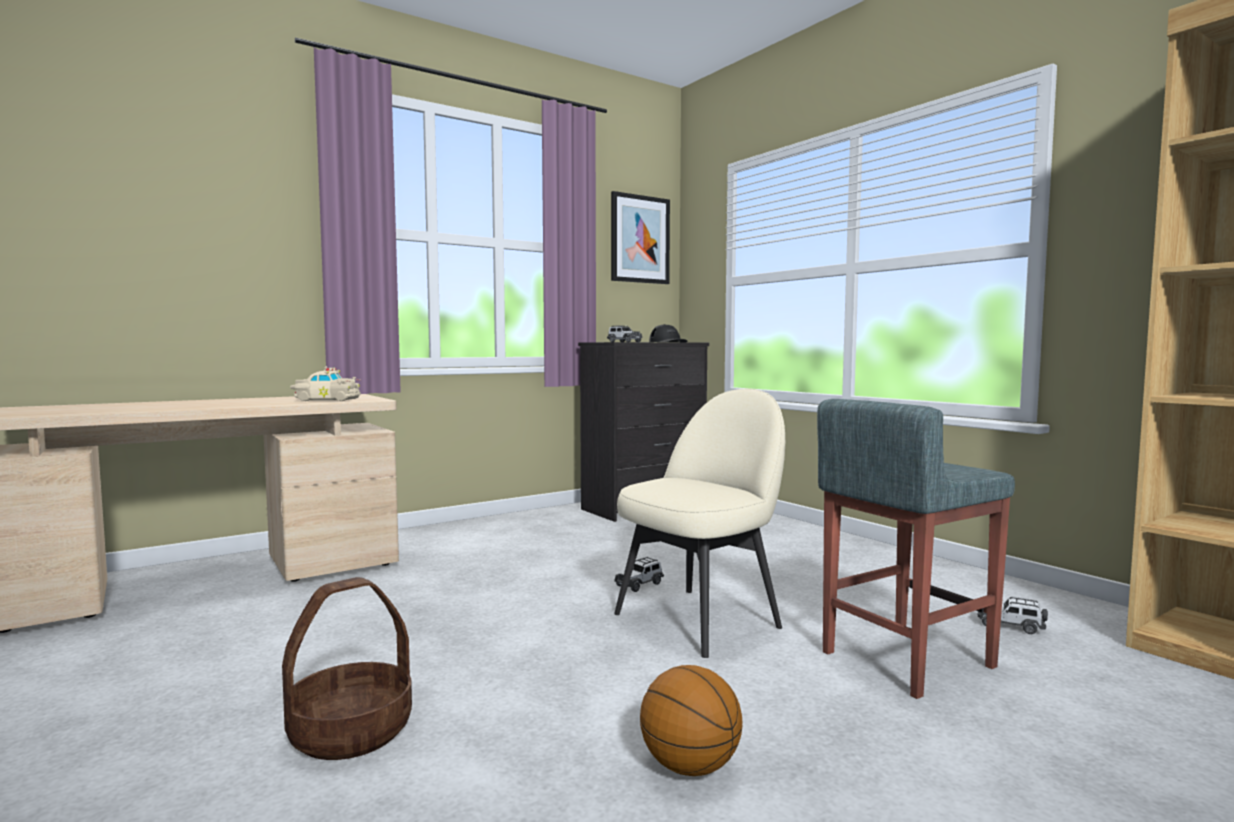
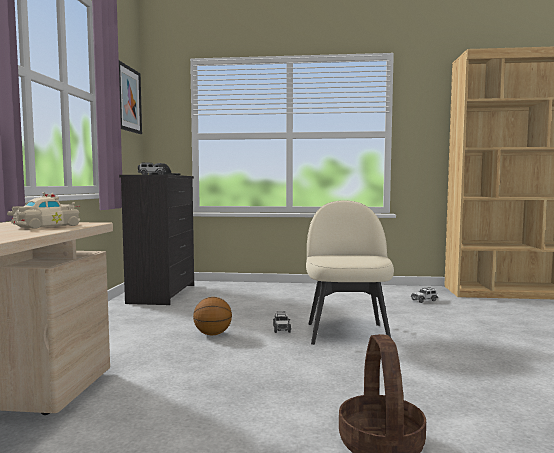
camera: 50 degrees left, 0 degrees up
basketball [640,665,743,776] -> basketball moved to [193,297,232,335]
grey stool [817,399,1015,699] -> none

